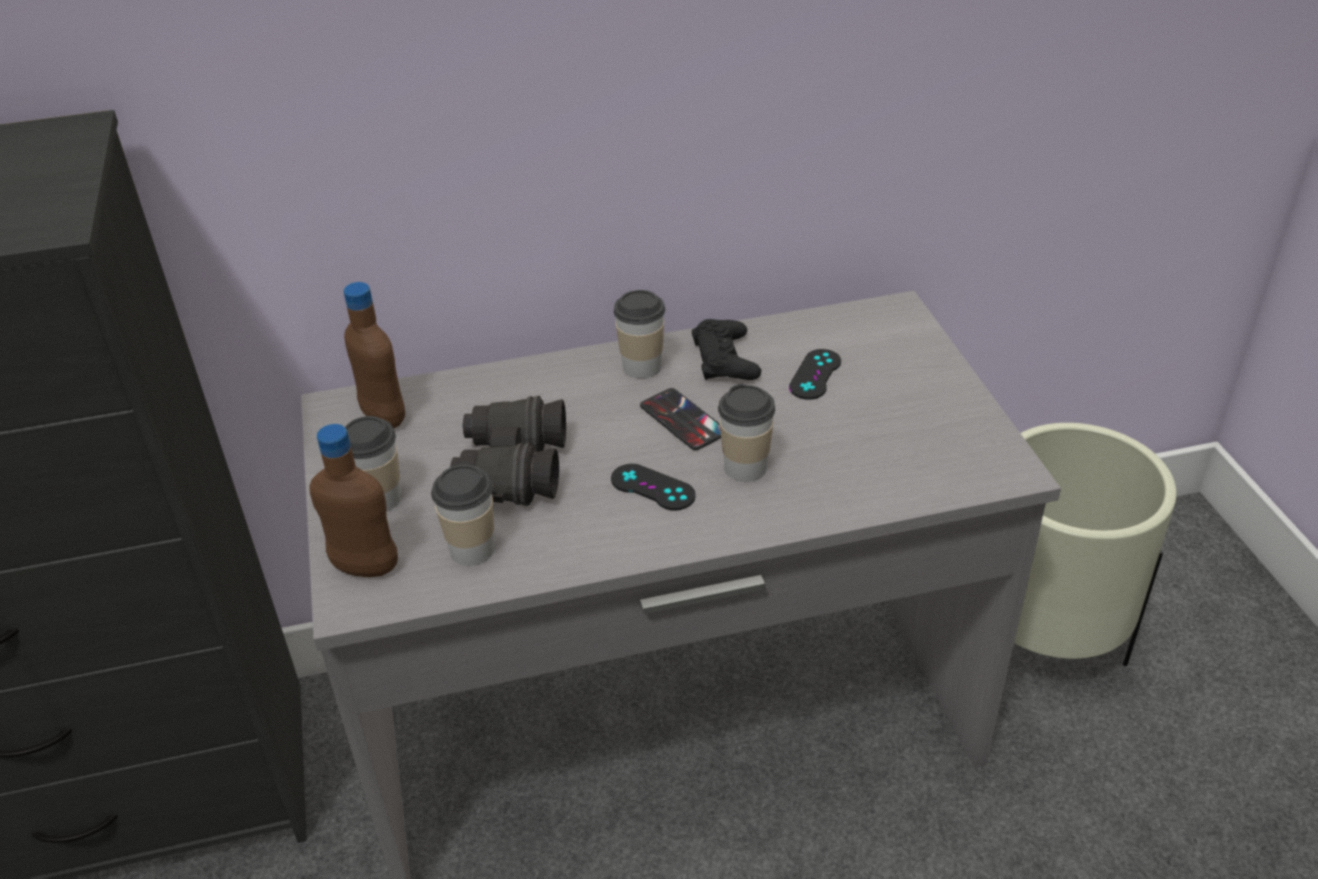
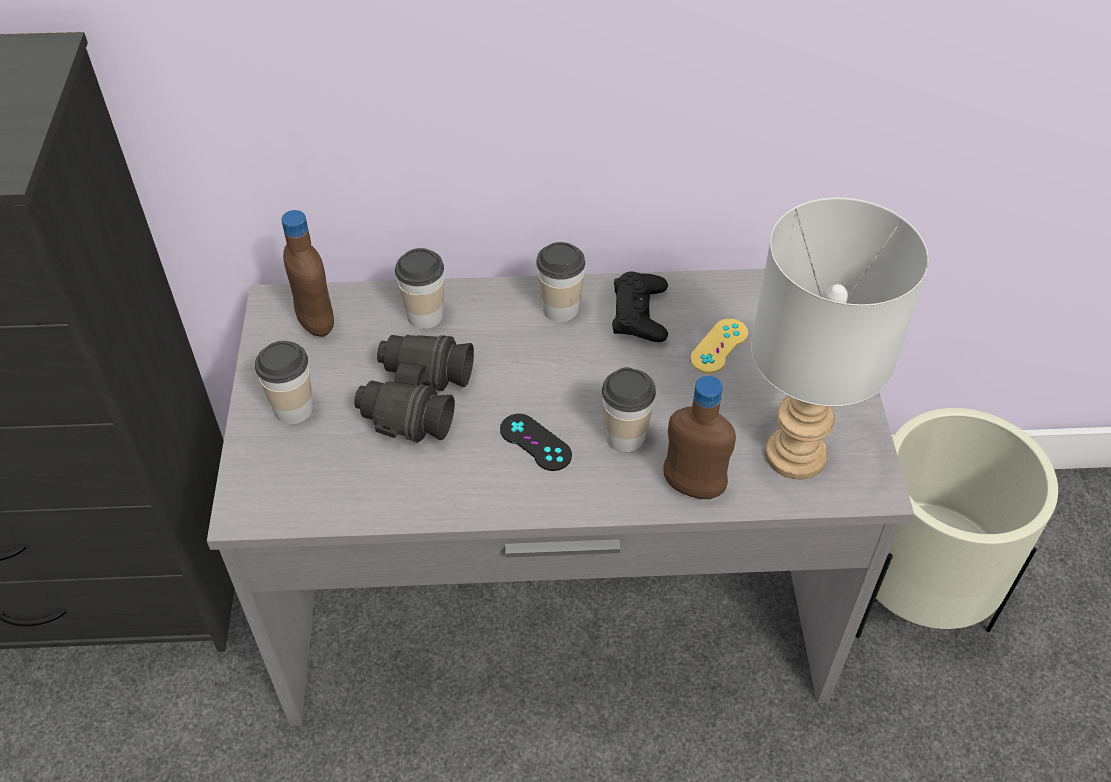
camera: 10 degrees right, 10 degrees up
brown bottle [309,424,398,577] -> brown bottle moved to [664,376,736,499]
cup [431,464,494,566] -> cup moved to [395,248,444,329]
phone [640,388,721,450] -> none
black game controller [789,349,841,400] -> yellow game controller [690,319,748,373]
none -> grey table lamp [751,197,929,479]

